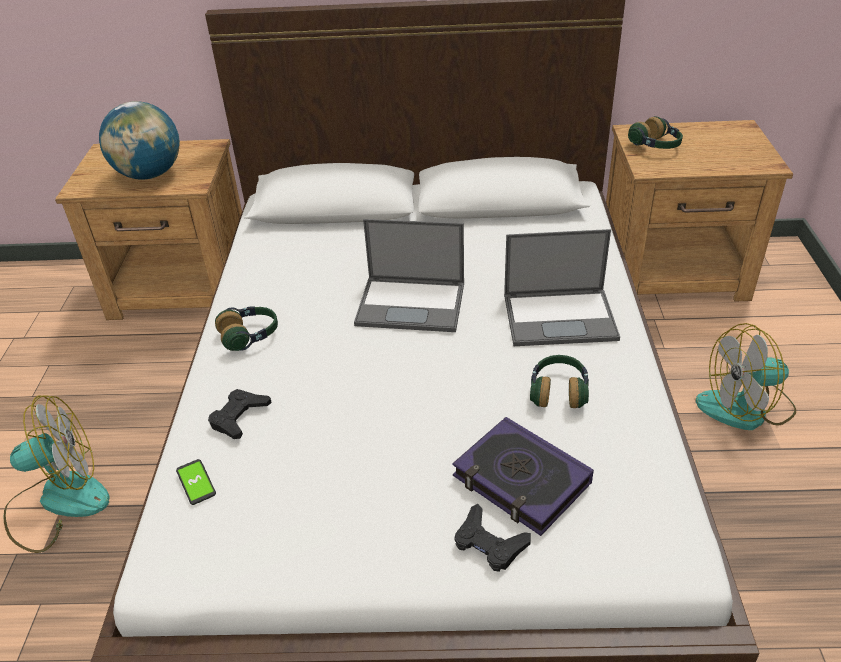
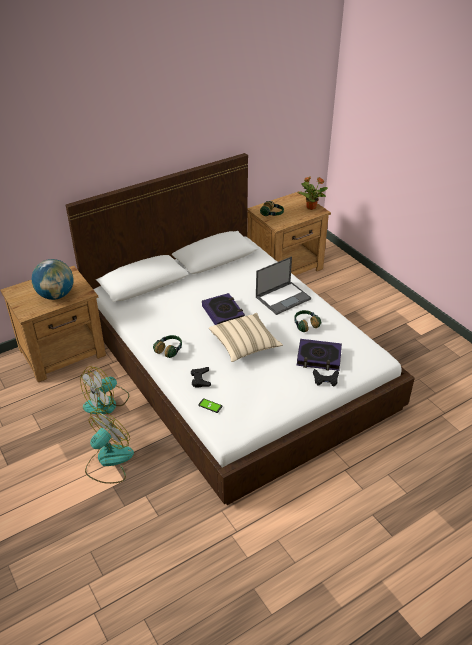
camera: 35 degrees left, 0 degrees up
laptop [354,219,464,332] -> book [202,293,245,325]
fan [696,323,796,430] -> fan moved to [80,366,129,414]
none -> beige pillow [209,313,283,362]
none -> potted plant [298,176,328,210]

